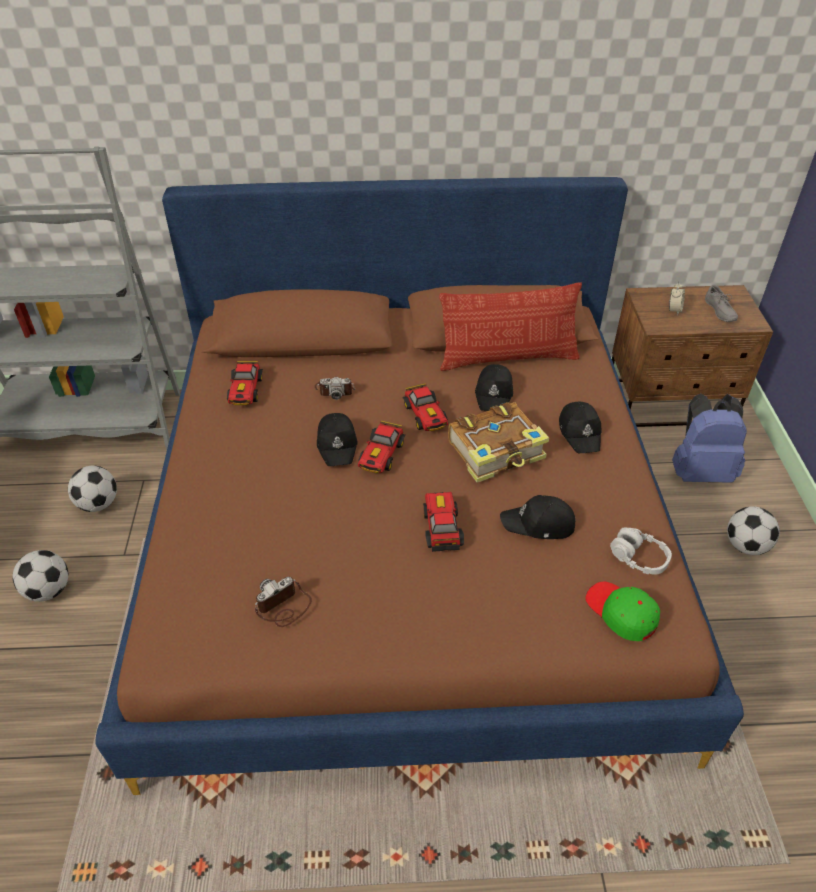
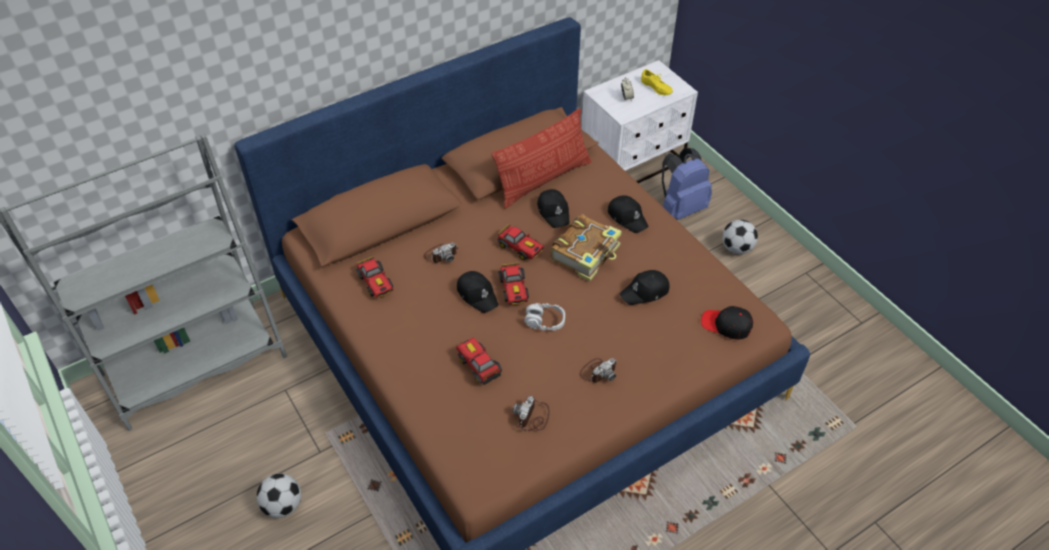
camera: 30 degrees left, 5 degrees up
football [68,465,117,512] -> none
toy car [423,492,464,552] -> toy car moved to [456,337,502,385]
green cap [586,582,660,641] -> black cap [701,306,753,340]
grey headphones [610,527,672,575] -> grey headphones moved to [524,303,565,331]
brown nightstand [612,285,773,427] -> white nightstand [581,60,698,183]
grey shoe [705,285,738,322] -> yellow shoe [641,69,673,96]
none -> camera [580,358,617,383]

